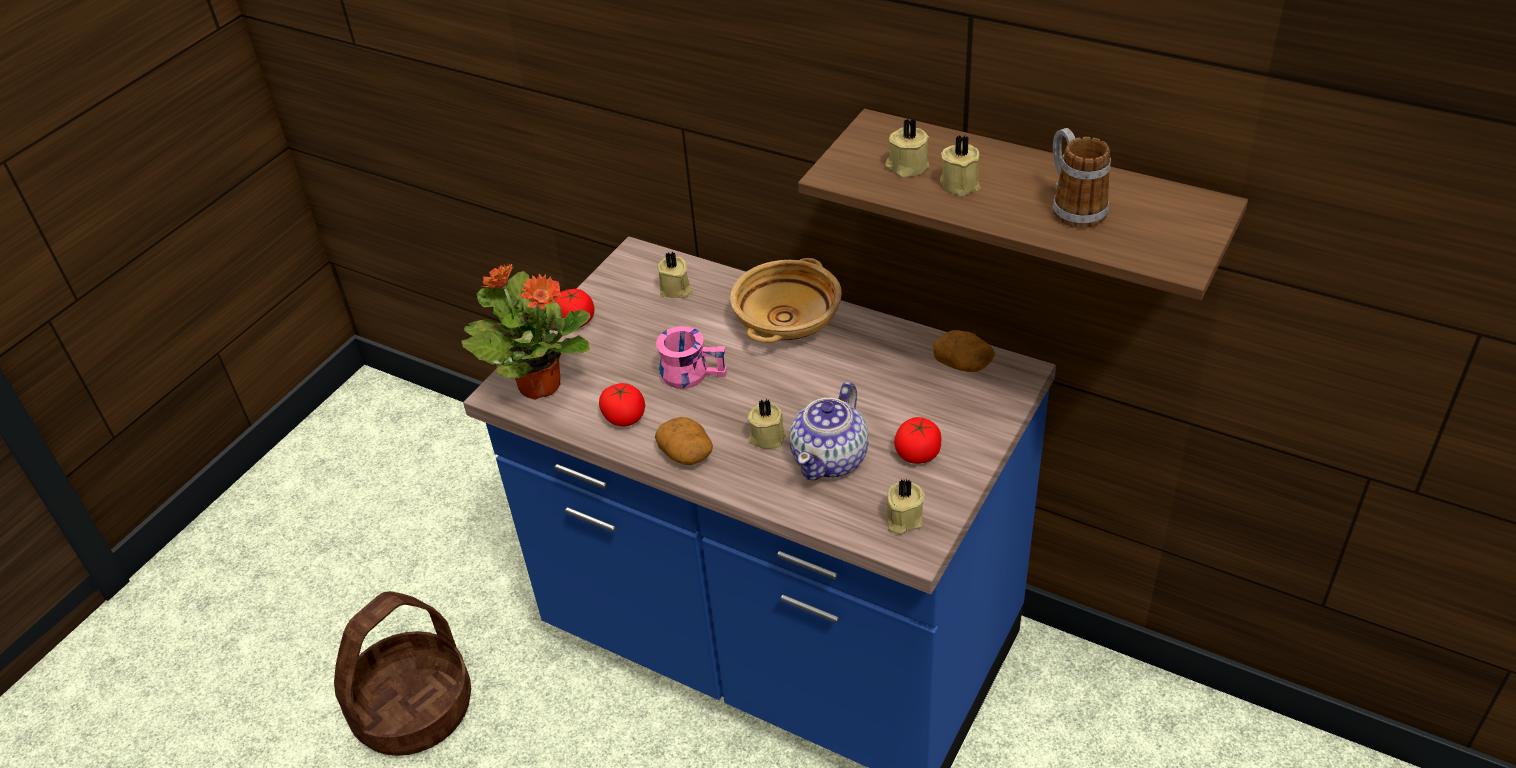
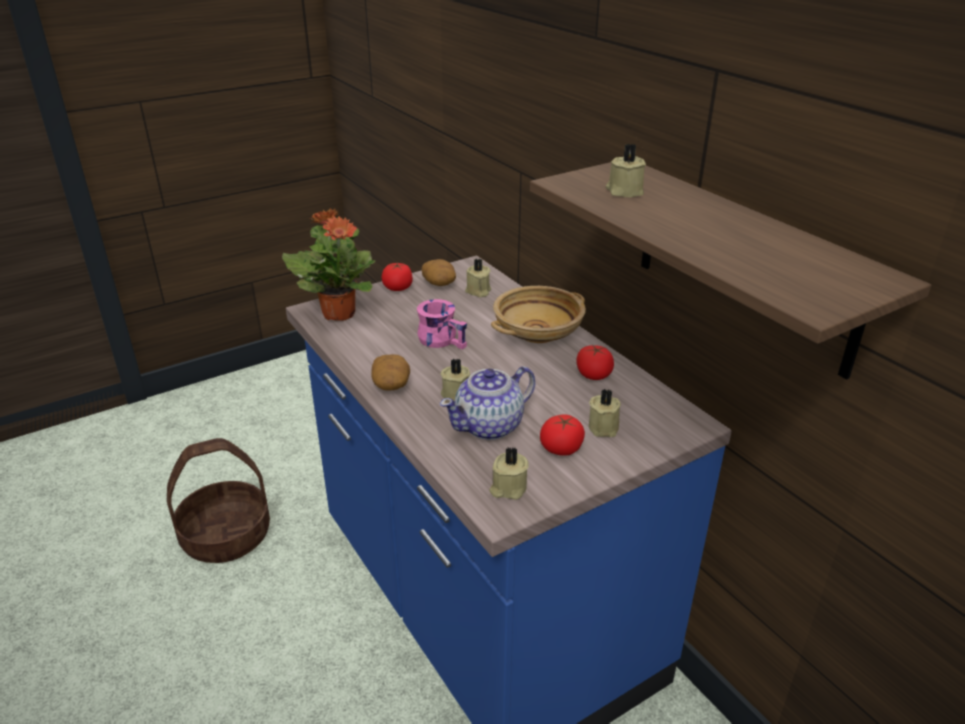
camera: 25 degrees right, 10 degrees down
tomato [599,383,645,426] -> tomato moved to [576,345,614,380]
potato [933,330,995,372] -> potato moved to [422,259,456,286]
beige candle [940,135,980,196] -> beige candle moved to [589,389,621,437]
mug [1053,128,1111,228] -> none

